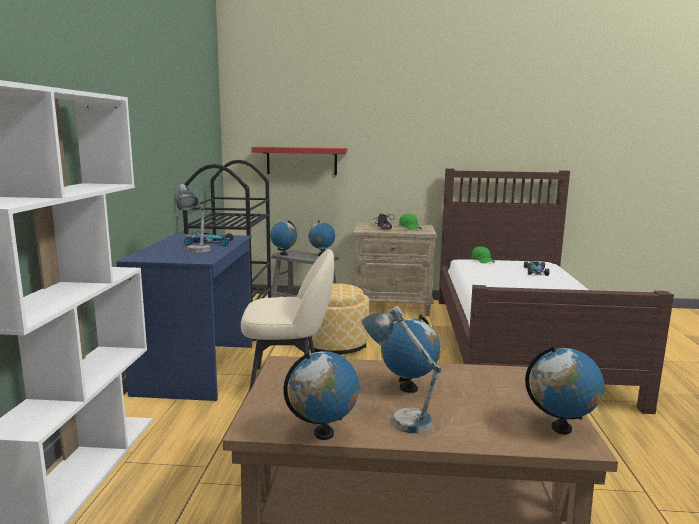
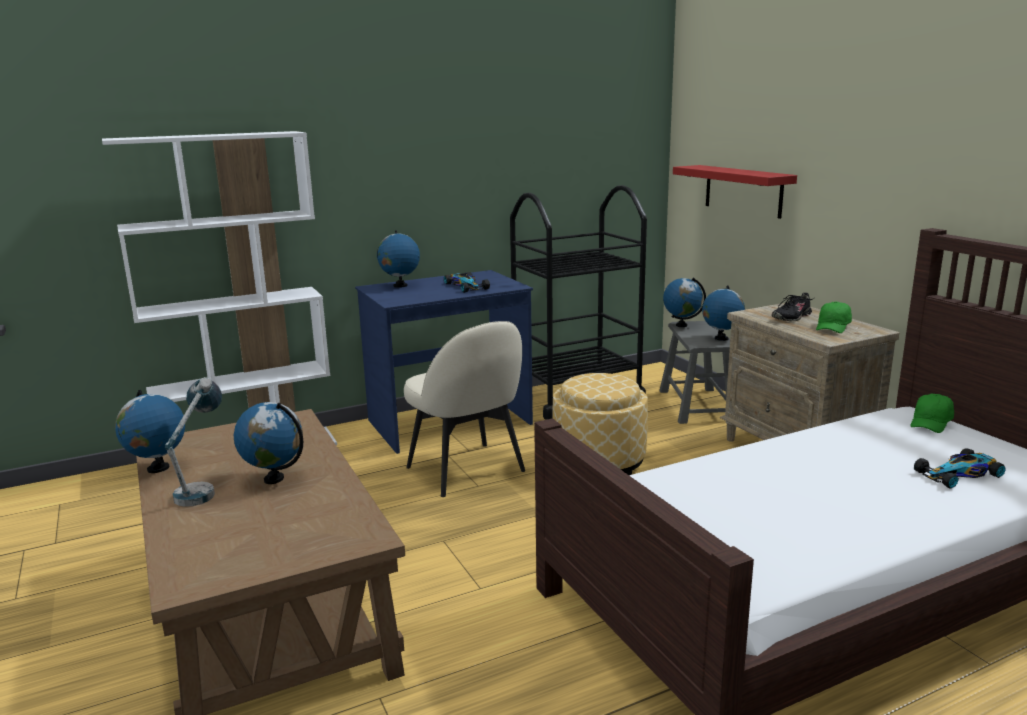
camera: 60 degrees right, 5 degrees up
table lamp [176,184,211,253] -> none
globe [525,346,604,434] -> globe moved to [377,230,420,288]

